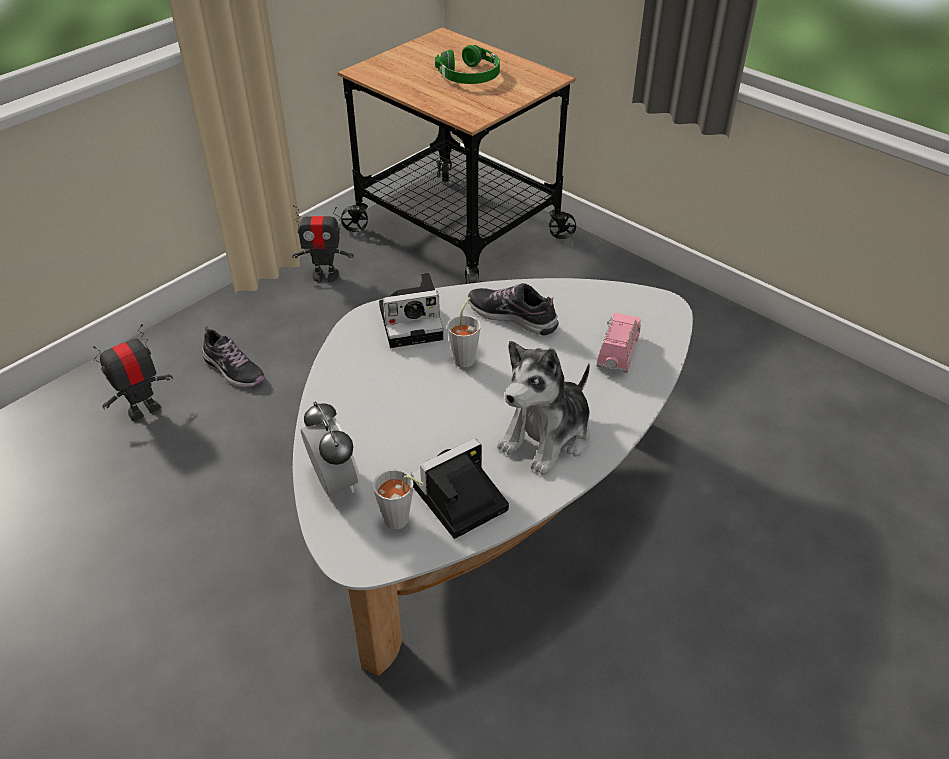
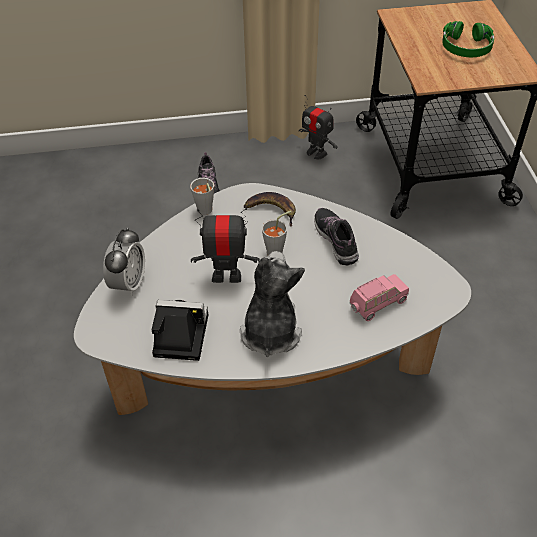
camera: 40 degrees right, 5 degrees up
toy robot [93,324,173,421] -> toy robot moved to [191,208,260,283]
grey cup [373,469,424,529] -> grey cup moved to [190,178,214,215]
camera [379,273,443,348] -> banana [244,192,296,227]
plush toy [497,341,590,475] -> plush toy turned 105 degrees clockwise [240,251,305,358]

